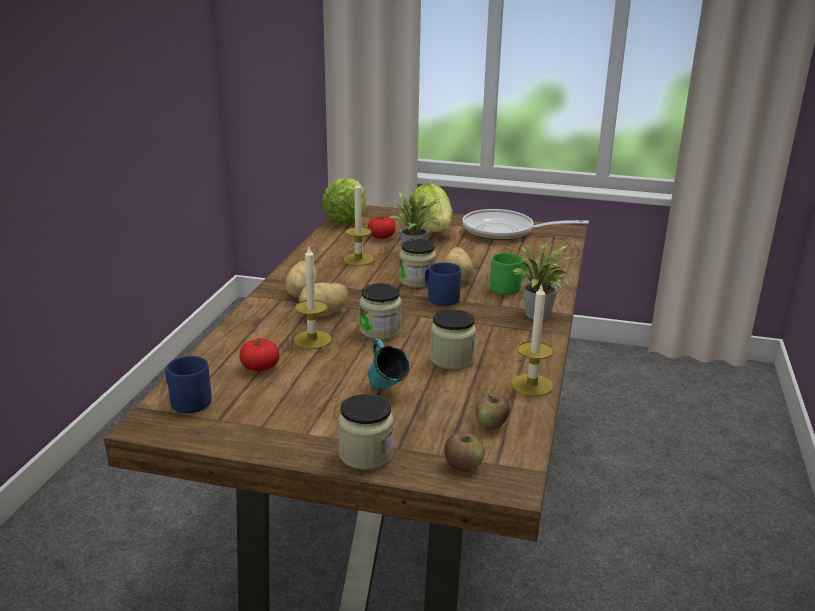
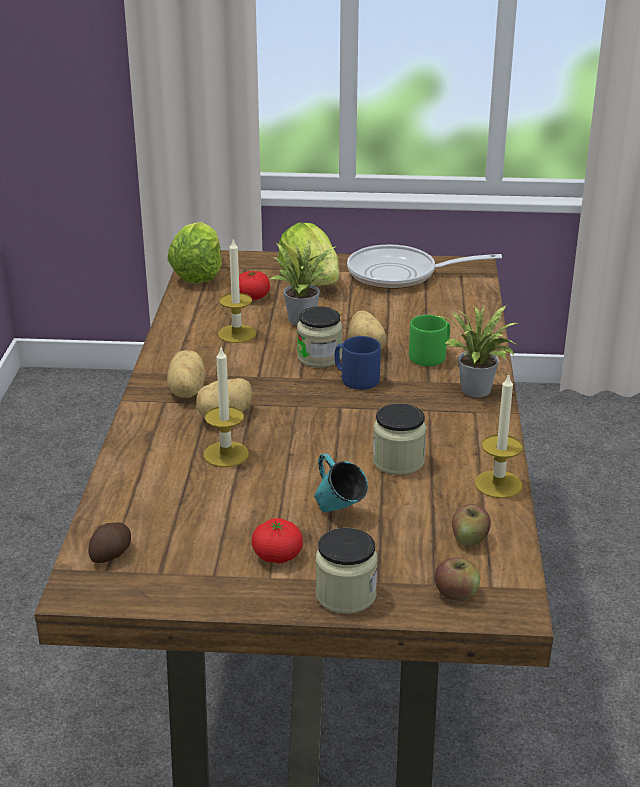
camera: 10 degrees left, 5 degrees up
blue mug [165,356,212,413] -> potato [88,522,131,563]
tomato [239,338,279,372] -> tomato moved to [252,518,303,564]
jar [360,283,402,340] -> none

